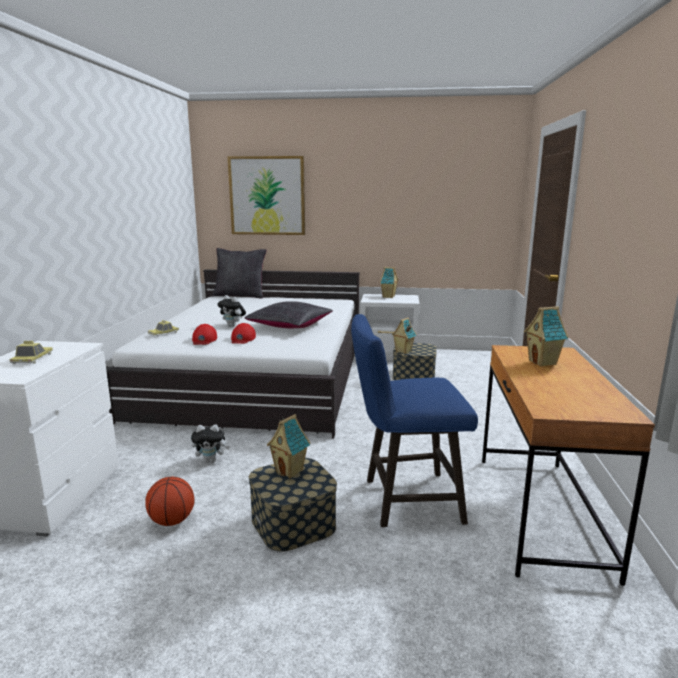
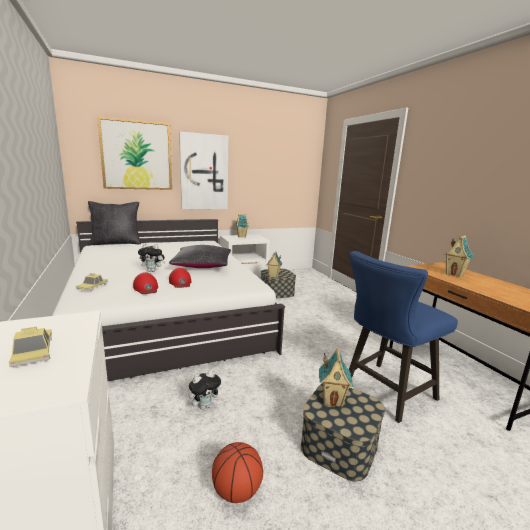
camera: 30 degrees left, 0 degrees up
none -> picture [179,132,229,209]

